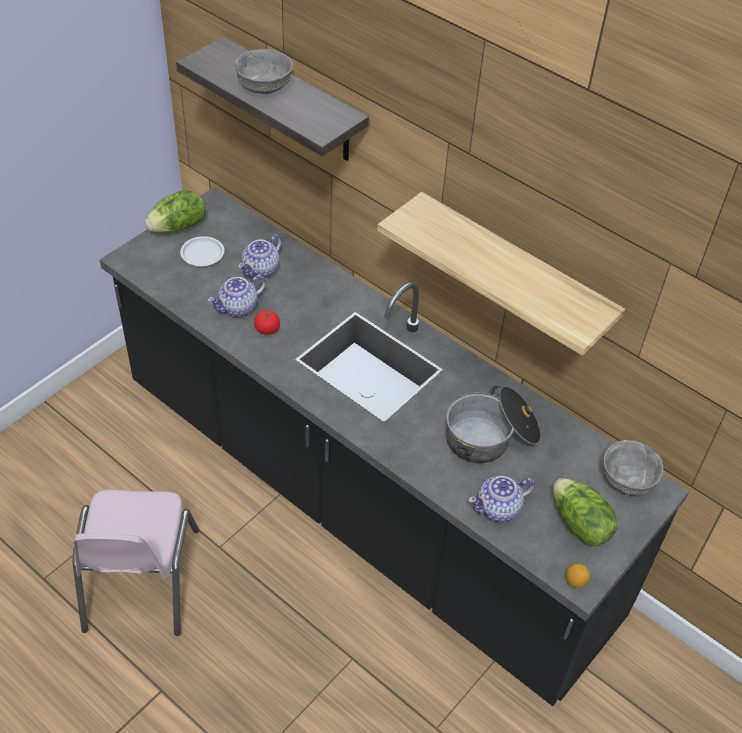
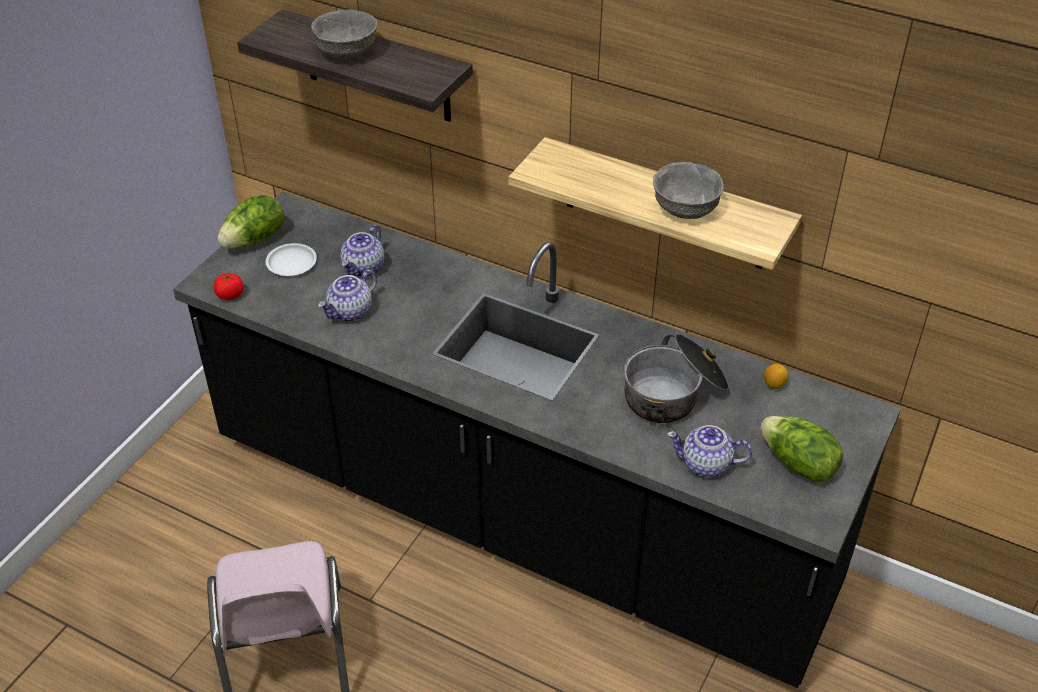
camera: 10 degrees left, 5 degrees down
tomato [254,310,280,335] -> tomato moved to [214,273,244,300]
teapot [468,476,535,522] -> teapot turned 45 degrees clockwise [667,425,752,477]
lemon [566,563,590,588] -> lemon moved to [764,364,789,389]
grey bowl [603,440,663,495] -> grey bowl moved to [653,162,724,219]

